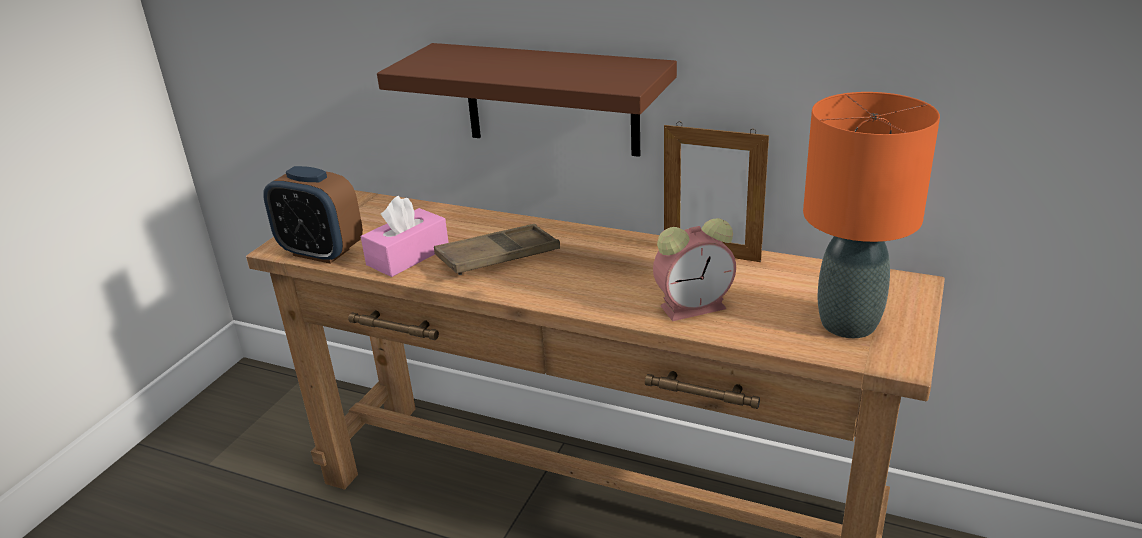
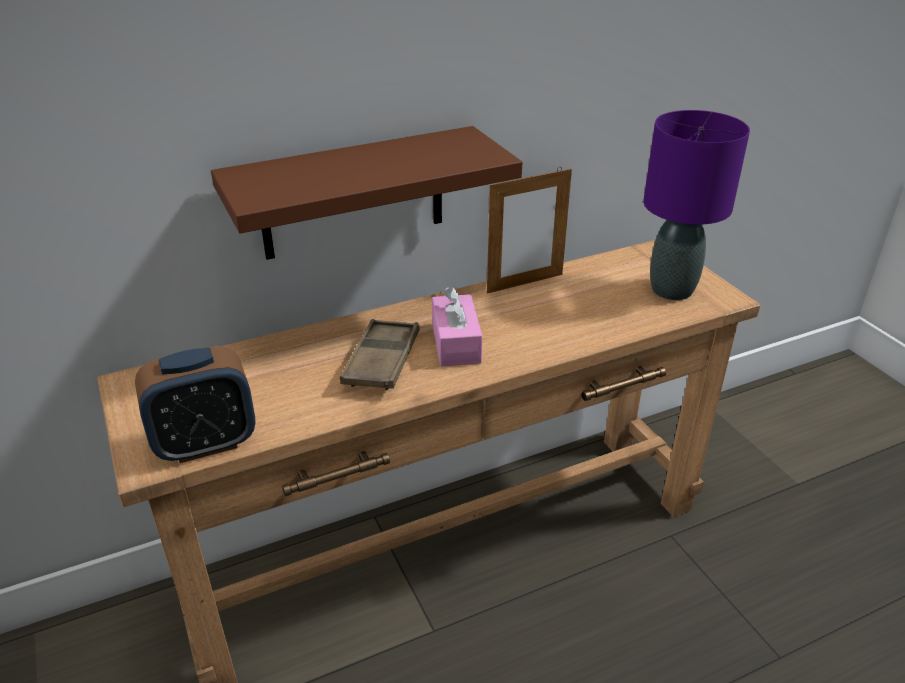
camera: 50 degrees left, 5 degrees up
pink tissue box [361,196,449,277] -> pink tissue box moved to [432,287,482,366]
alarm clock [653,218,736,321] -> none
orange table lamp [803,92,940,338] -> purple table lamp [643,110,750,300]

